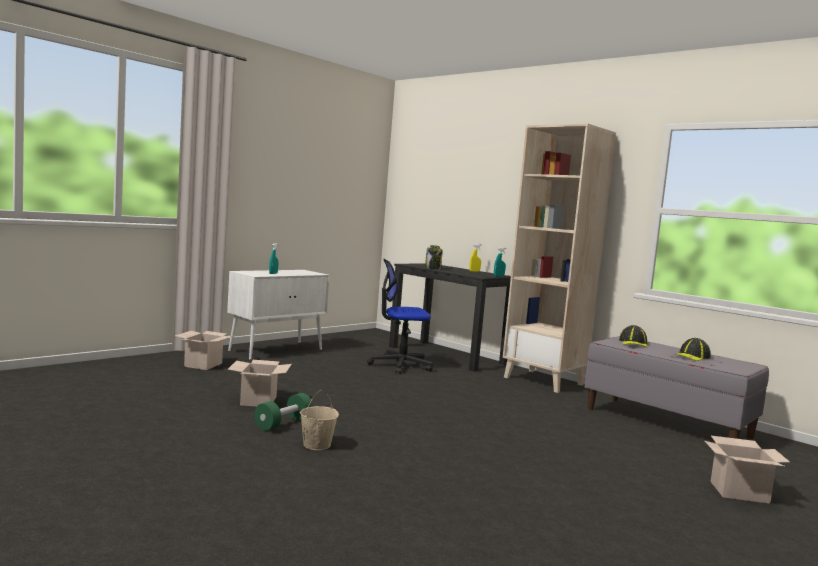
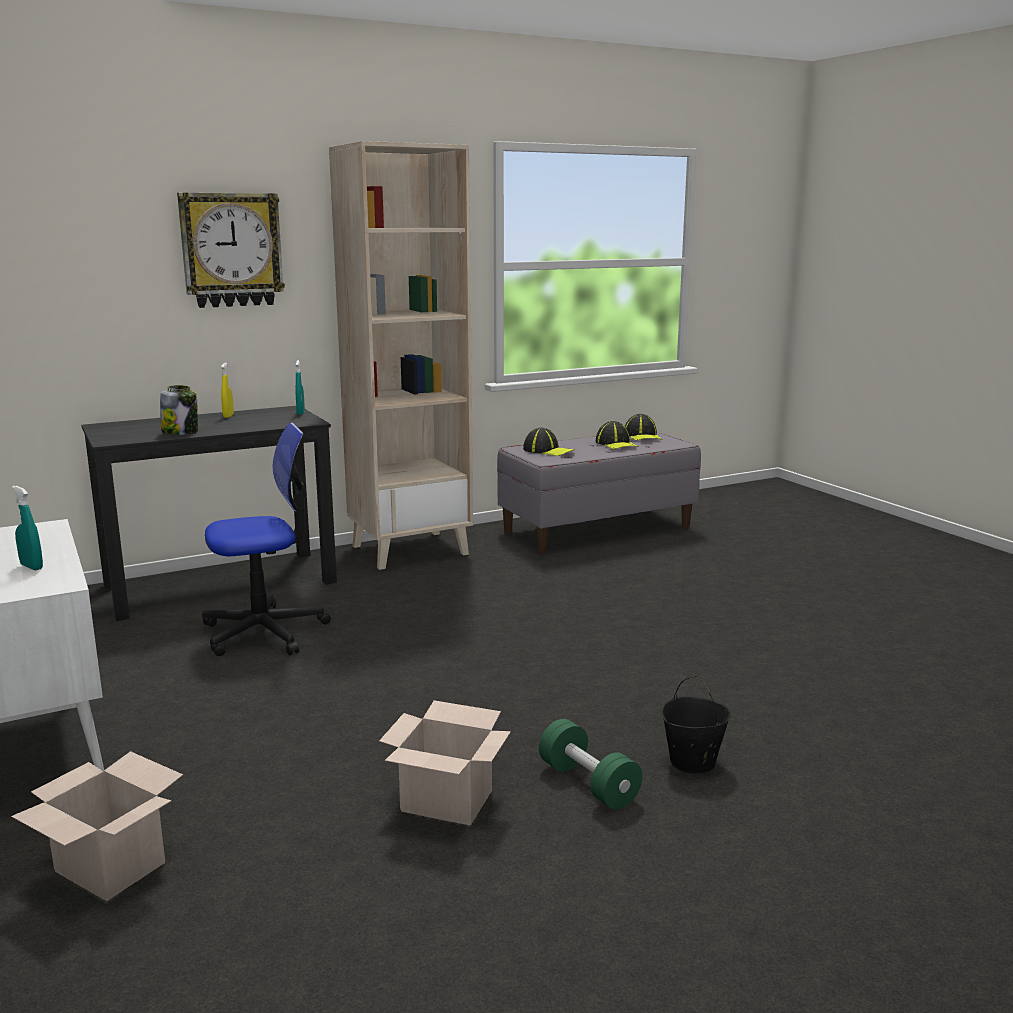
camera: 70 degrees left, 10 degrees up
beige bucket [300,390,339,450] -> black bucket [662,676,731,774]
office chair [367,259,433,374] -> office chair turned 120 degrees counterclockwise [202,423,331,656]
cardboard box [705,436,790,504] -> none
none -> wall clock [177,193,285,308]
none -> cap [625,414,663,441]

